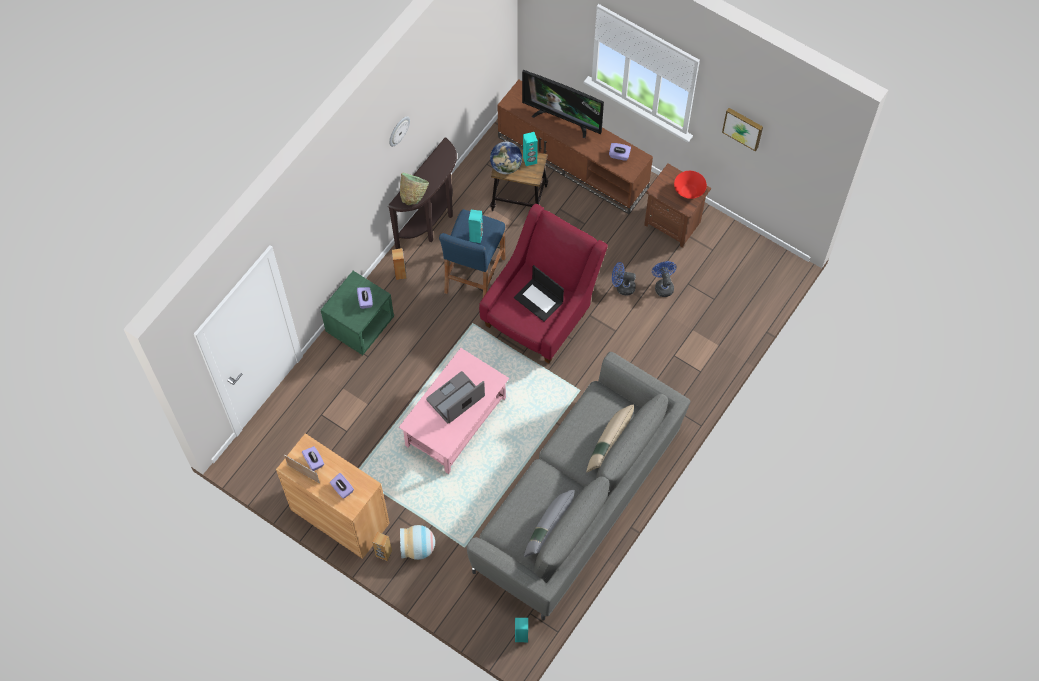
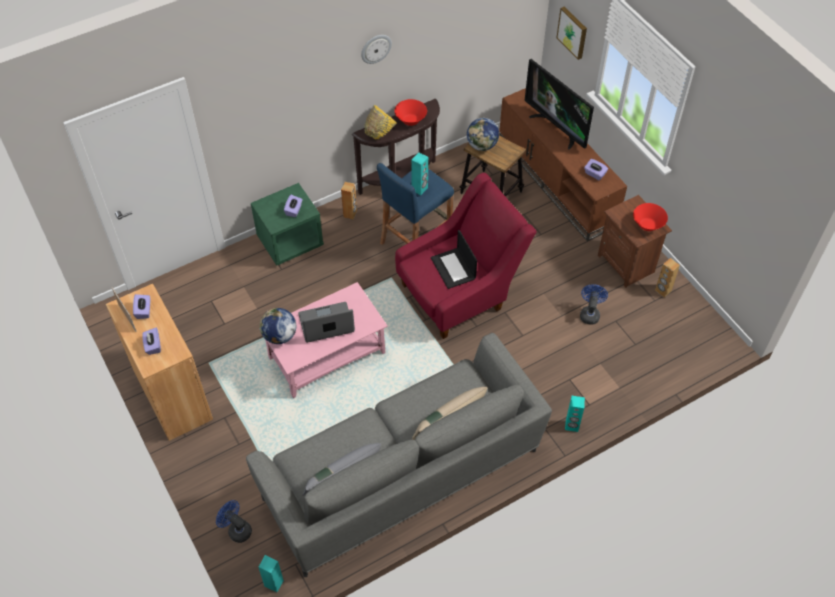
camera: 25 degrees right, 10 degrees down
brown speaker [372,532,392,561] -> brown speaker moved to [655,258,680,298]
green bowl [400,173,429,205] -> yellow bowl [364,105,397,139]
vase [400,525,435,560] -> none
turquoise speaker [523,132,538,166] -> turquoise speaker moved to [565,396,585,432]
blue fan [612,262,636,296] -> blue fan moved to [216,500,252,543]
picture [722,108,763,151] -> picture moved to [556,6,587,60]
none -> globe [259,308,296,344]
none -> red bowl [394,99,427,126]

